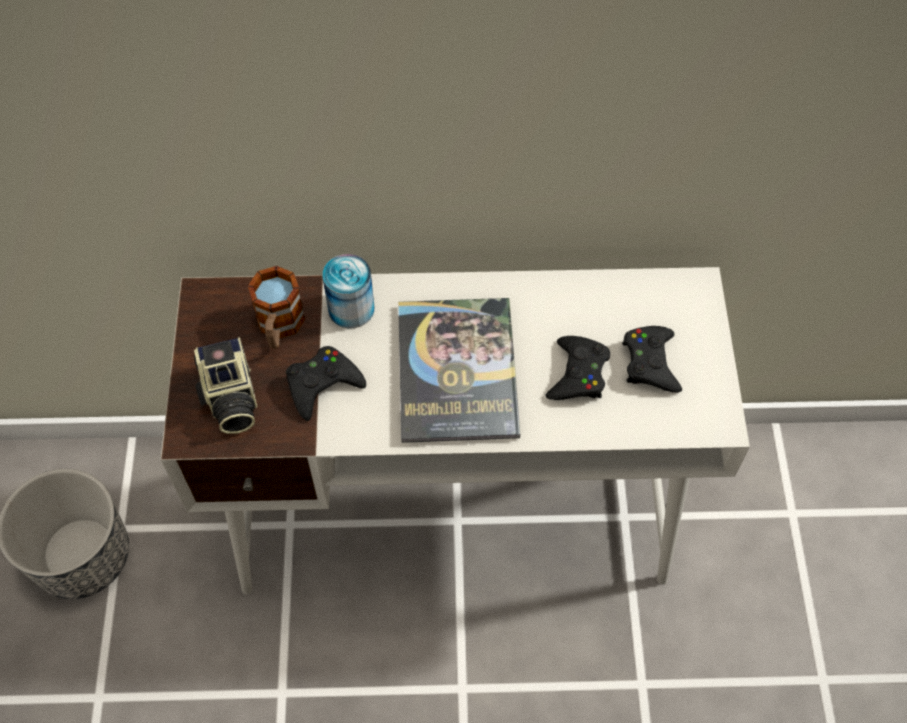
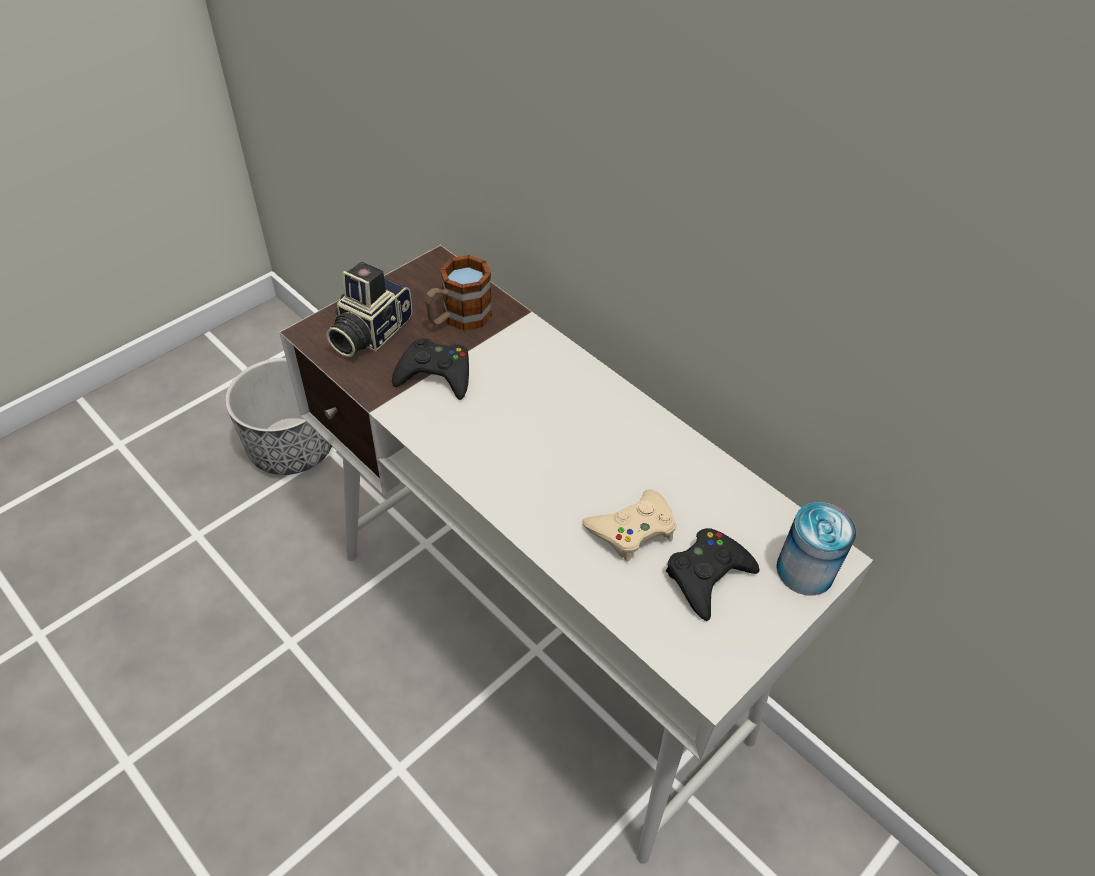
camera: 45 degrees right, 10 degrees down
can [322,254,374,328] -> can moved to [776,502,856,596]
book [398,298,520,443] -> none
black game controller [546,336,610,400] -> beige game controller [582,489,676,562]

